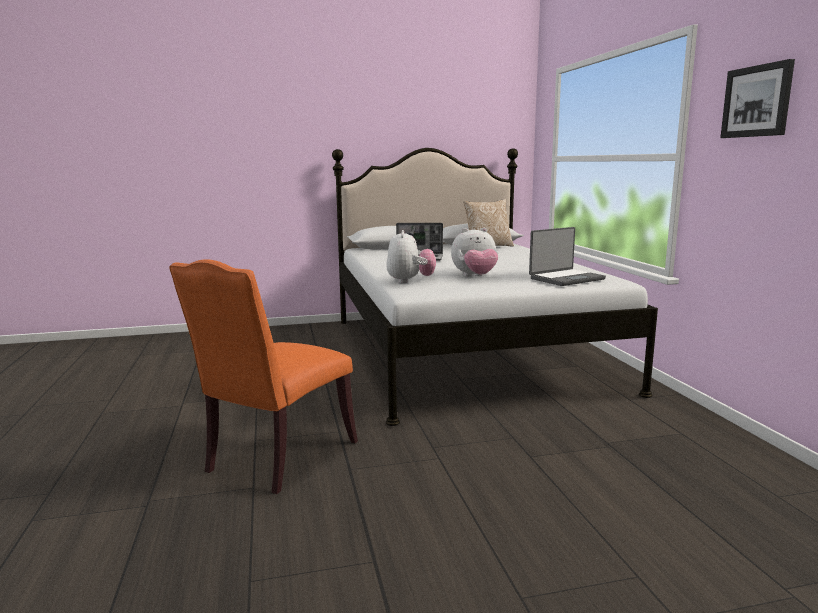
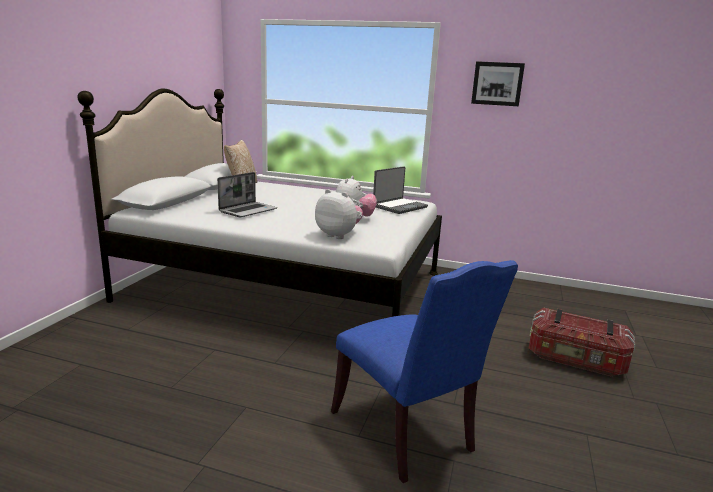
camera: 60 degrees left, 5 degrees up
orange chair [169,259,358,494] -> blue chair [331,260,518,483]
laptop [529,227,606,286] -> laptop turned 45 degrees clockwise [373,166,428,214]
none -> storage box [529,308,636,376]

